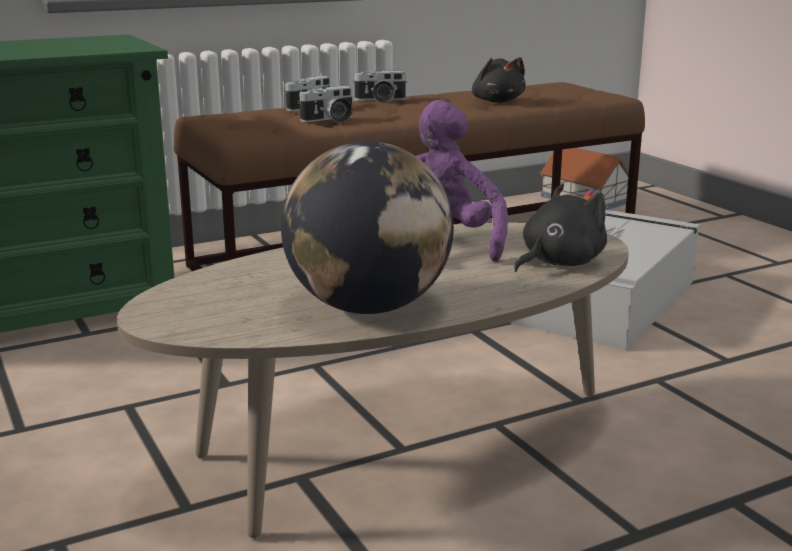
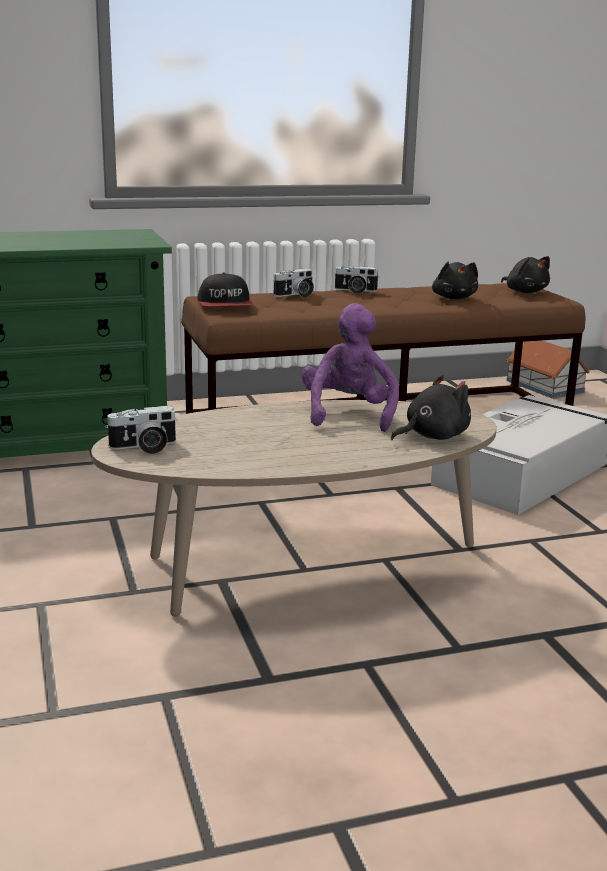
camera: 10 degrees right, 0 degrees up
globe [281,141,454,314] -> none
camera [298,86,353,123] -> camera moved to [105,406,177,454]
none -> cap [198,272,253,306]
none -> black plush toy [501,256,550,293]

